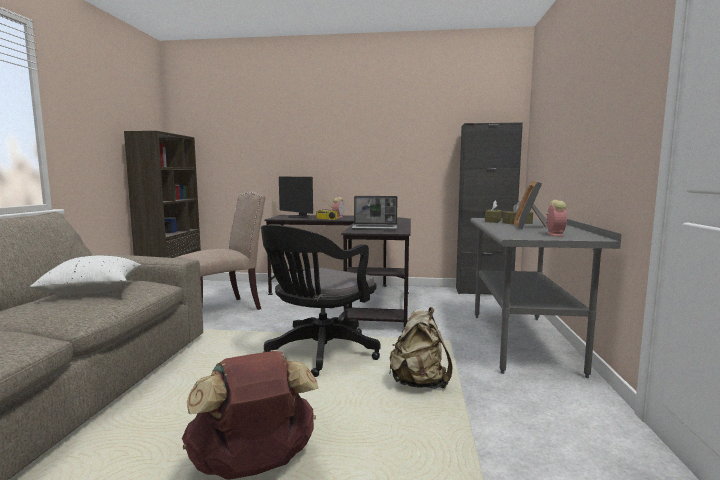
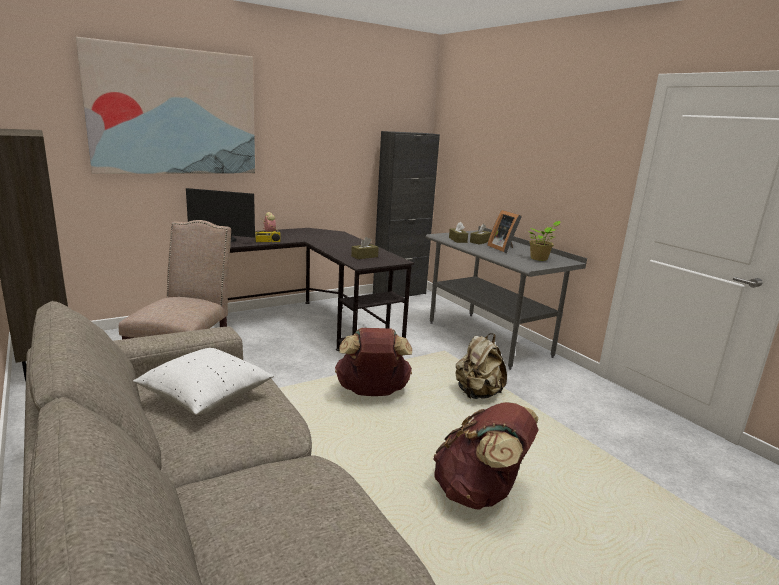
camera: 40 degrees left, 10 degrees up
black office chair [261,225,381,377] -> brown backpack [335,328,412,396]
laptop [351,196,398,230] -> brown tissue box [351,237,379,259]
alarm clock [546,200,567,236] -> potted plant [529,221,561,261]
none -> picture [76,37,255,174]

